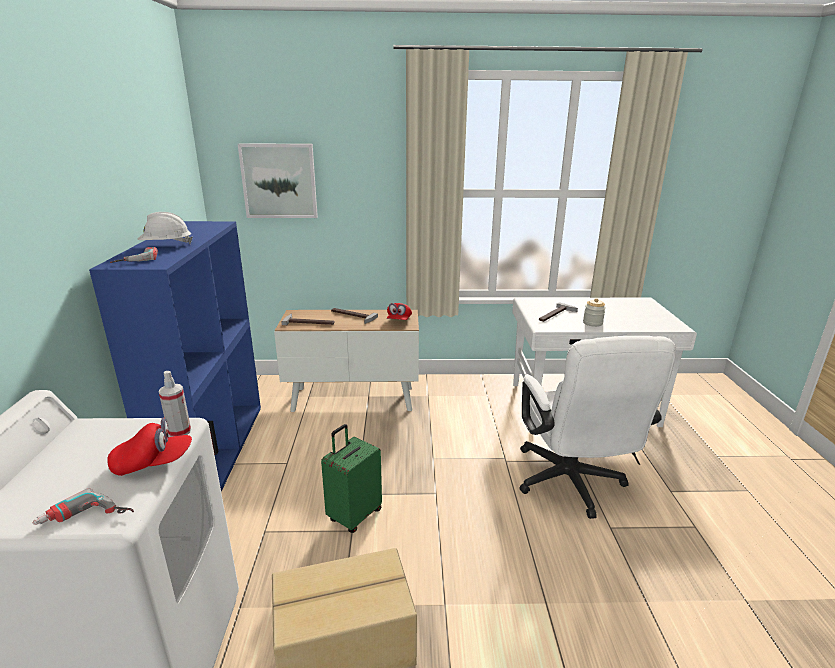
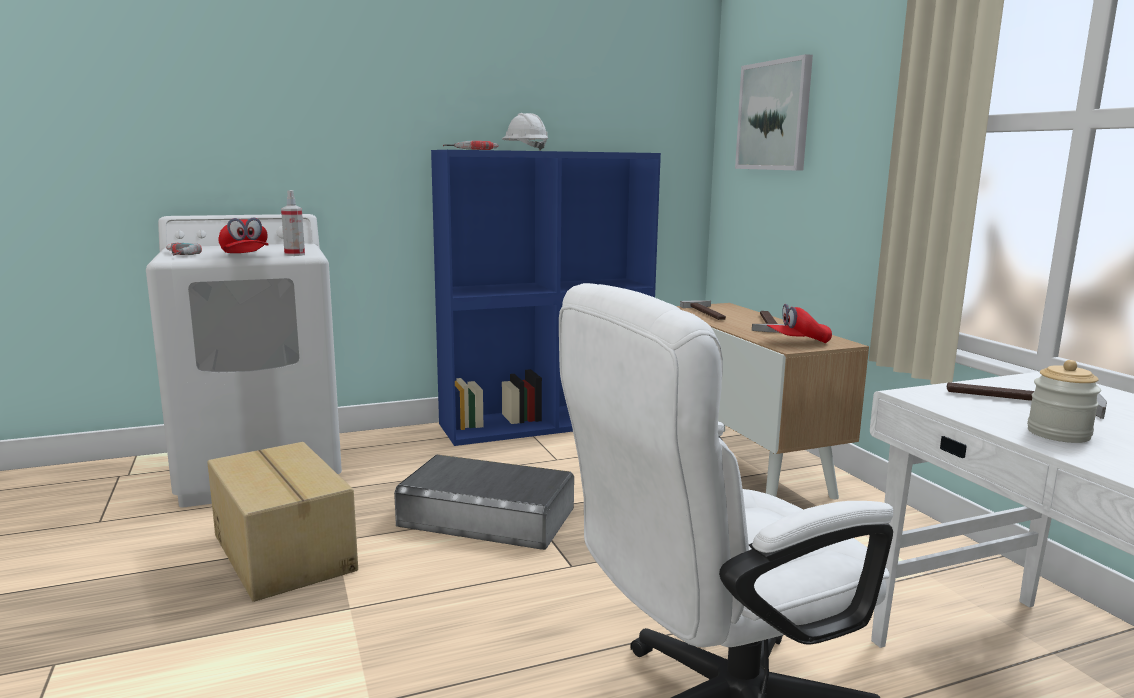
camera: 70 degrees right, 10 degrees down
green suitcase [321,424,382,533] -> grey storage box [394,454,574,550]

